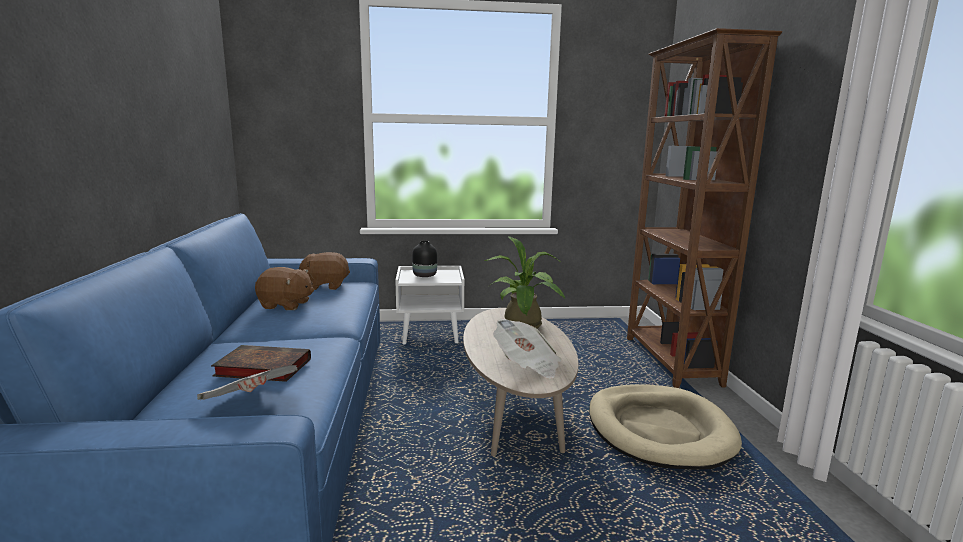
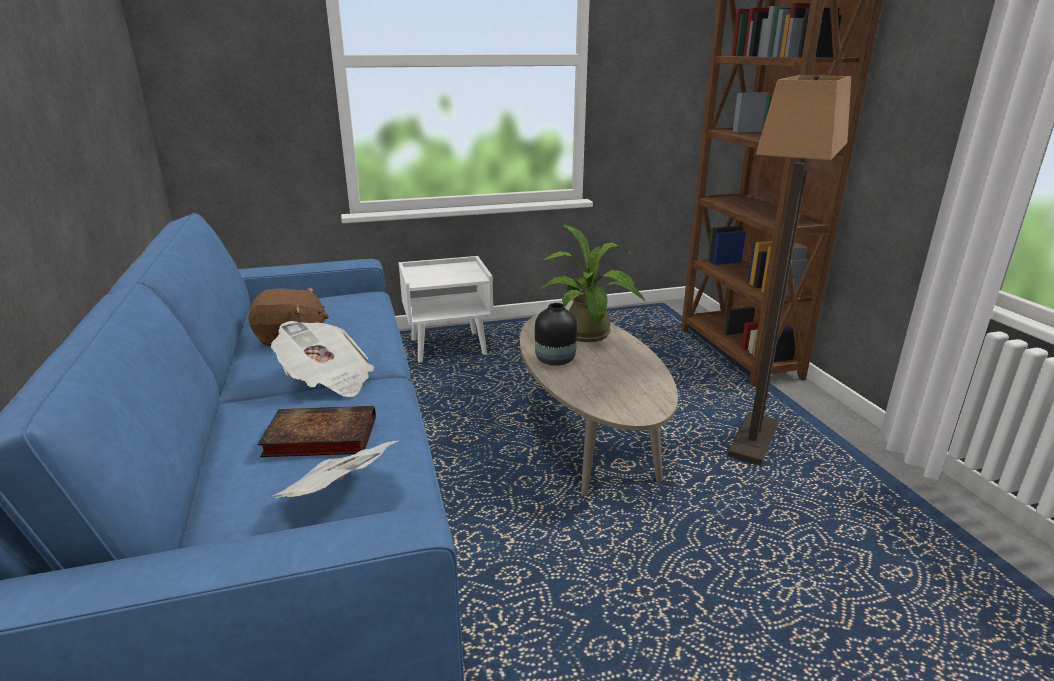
camera: 10 degrees left, 10 degrees up
brown plush toy [299,252,350,290] -> none
black vase [412,241,437,277] -> black vase moved to [535,303,577,366]
newspaper [493,319,561,379] -> newspaper moved to [271,321,375,397]
beige dog bed [589,384,742,470] -> floor lamp [728,75,851,466]

